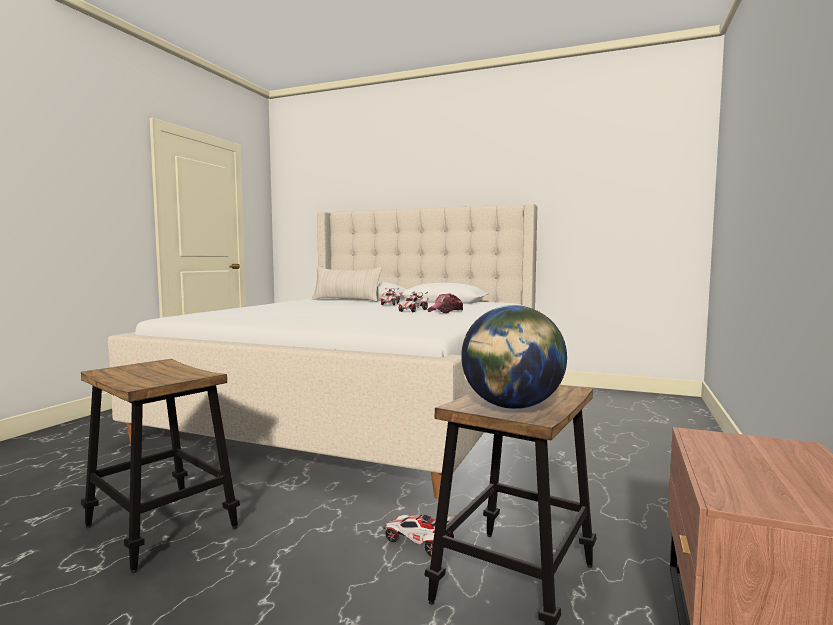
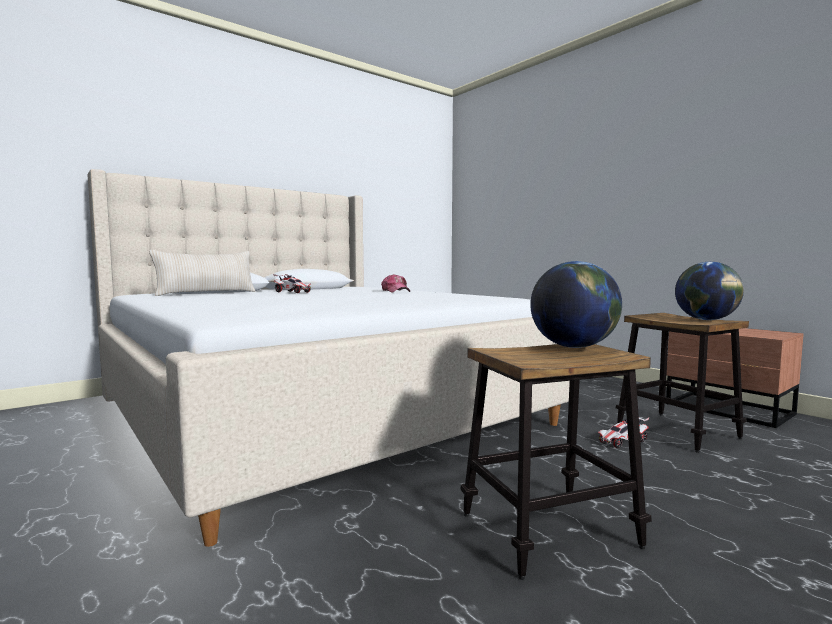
camera: 60 degrees left, 0 degrees up
toy car [398,291,429,312] -> none
none -> globe [530,261,622,348]

